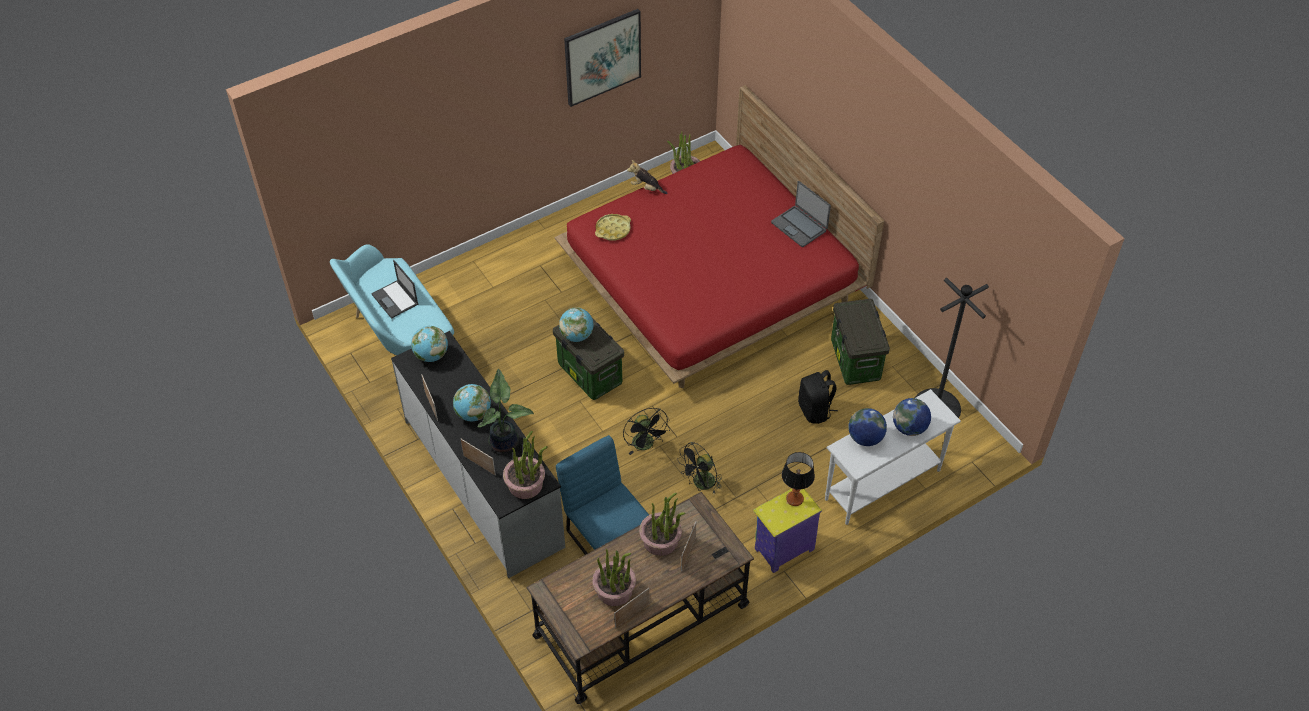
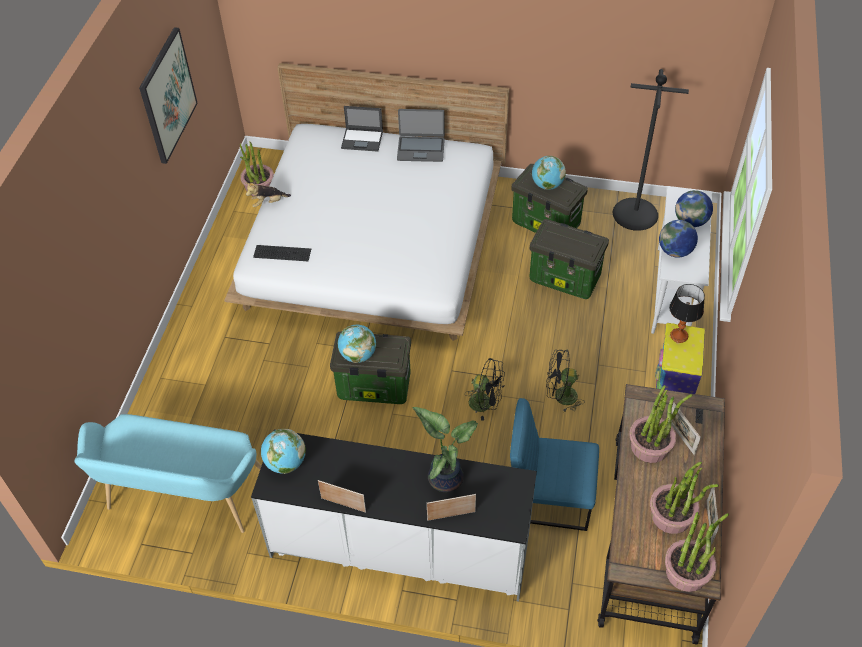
camera: 45 degrees left, 0 degrees up
laptop [371,260,418,319] -> laptop moved to [341,106,383,152]
globe [453,384,491,421] -> globe moved to [532,156,566,190]
potted plant [503,431,548,499] -> potted plant moved to [665,512,729,592]
red bed [555,85,884,388] -> white bed [224,63,509,341]
yellow tray [595,214,631,241] -> keyboard [253,245,311,261]
black fan [677,442,722,493] -> black fan turned 90 degrees clockwise [546,350,585,412]
black backpack [798,370,838,424] -> storage box [529,219,609,299]

